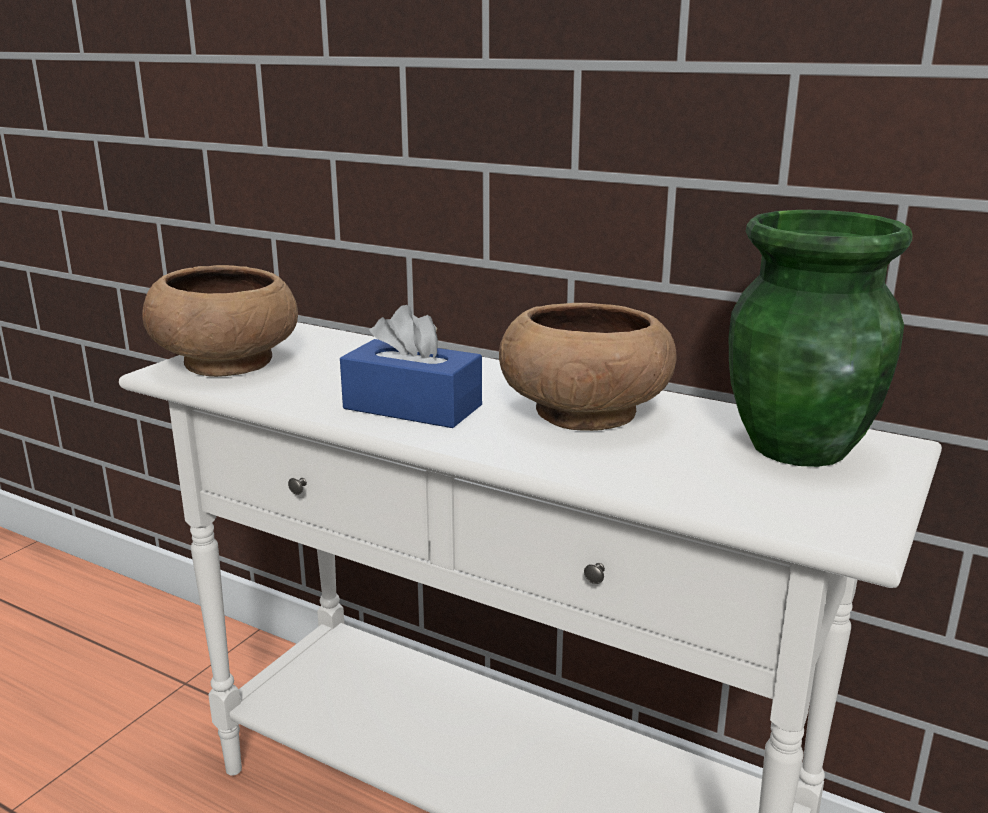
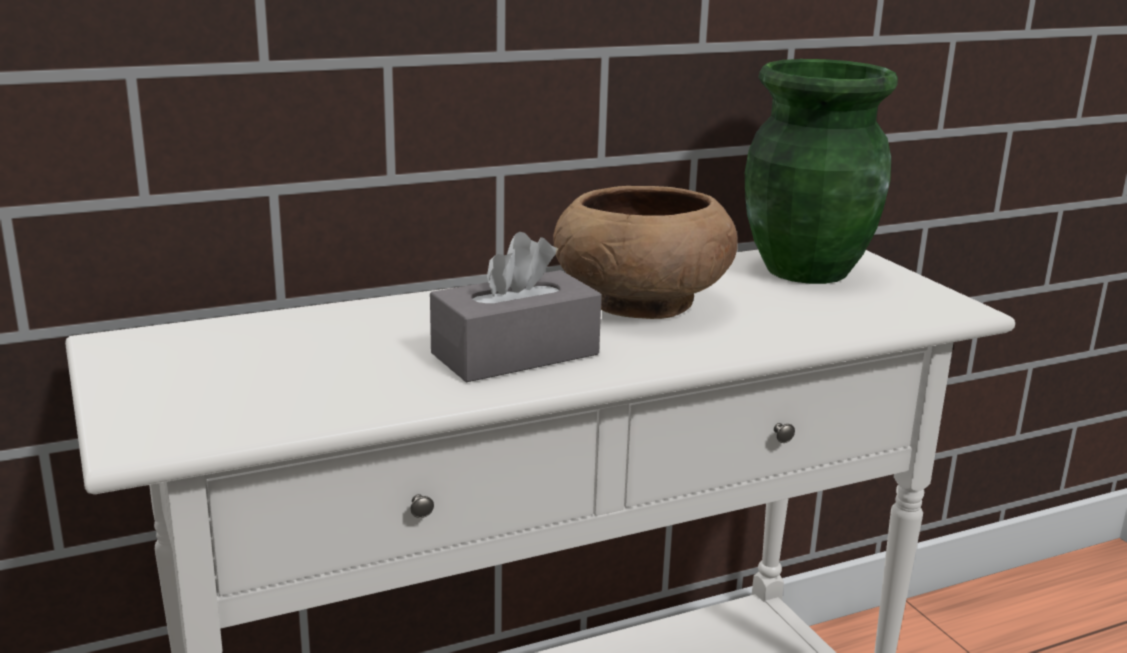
camera: 55 degrees left, 0 degrees up
brown bowl [142,265,298,377] -> none
blue tissue box [340,305,482,428] -> grey tissue box [430,232,602,383]

